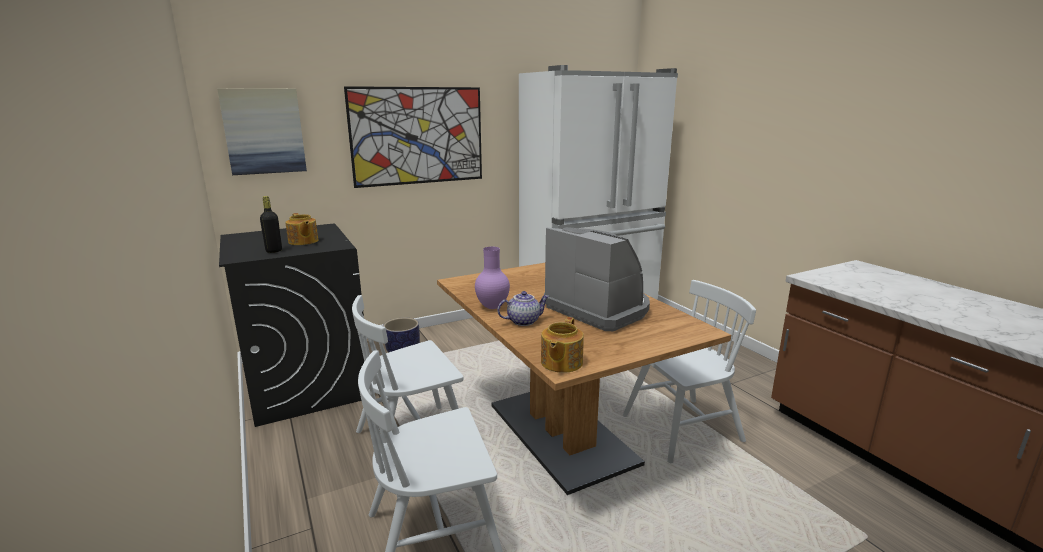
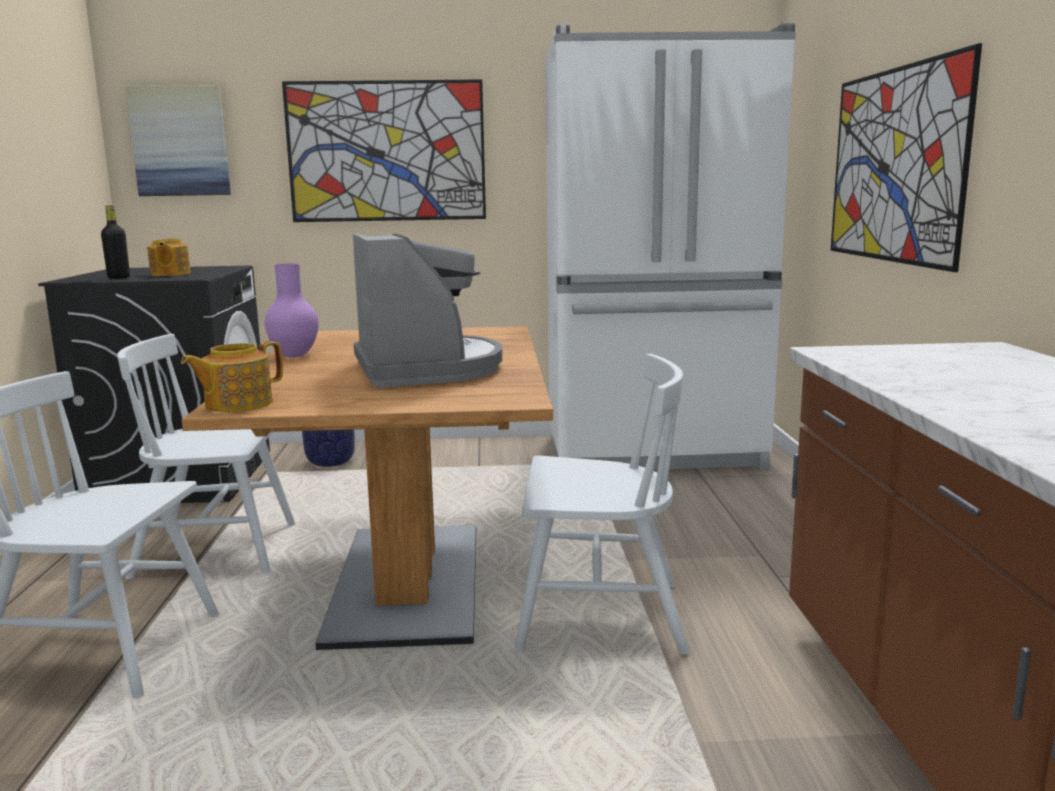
camera: 25 degrees right, 5 degrees down
teapot [497,291,549,326] -> none
none -> picture [831,43,982,272]

